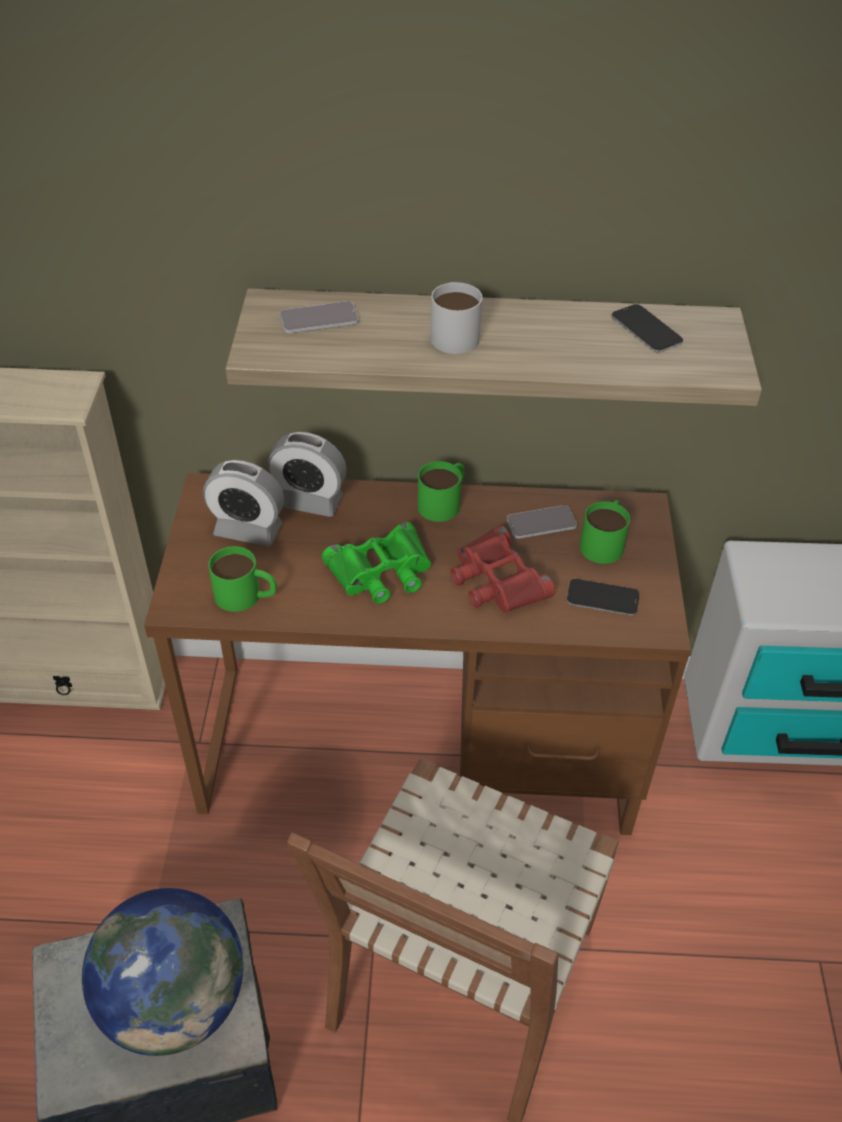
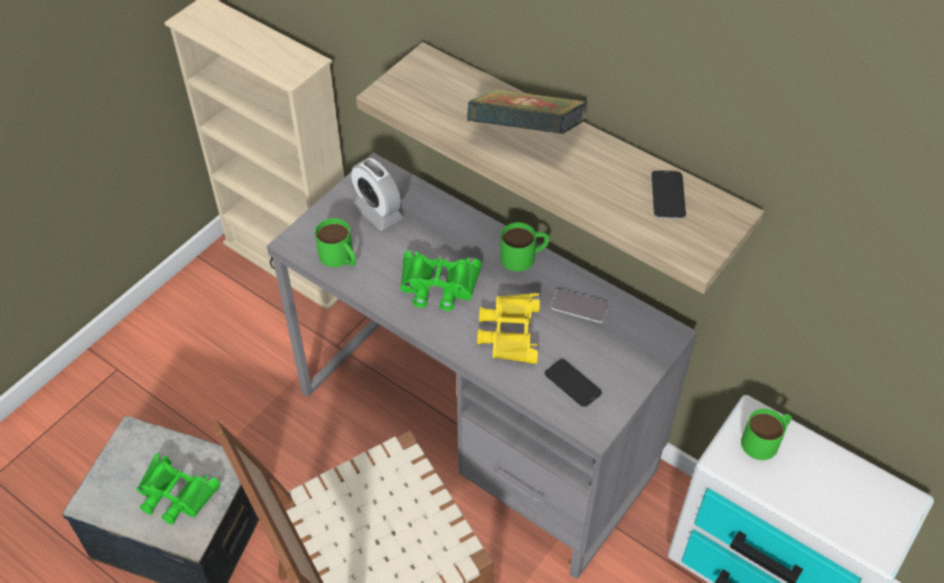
camera: 35 degrees right, 5 degrees up
globe [82,888,243,1056] -> green binoculars [136,453,220,525]
brown desk [144,473,691,835] -> grey desk [267,152,698,579]
alarm clock [268,432,347,517] -> none
phone [280,301,359,333] -> none
white mug [430,282,482,354] -> book [467,88,587,134]
red binoculars [450,526,555,613] -> yellow binoculars [477,293,540,364]
green mug [580,500,630,564] -> green mug moved to [741,409,792,460]

